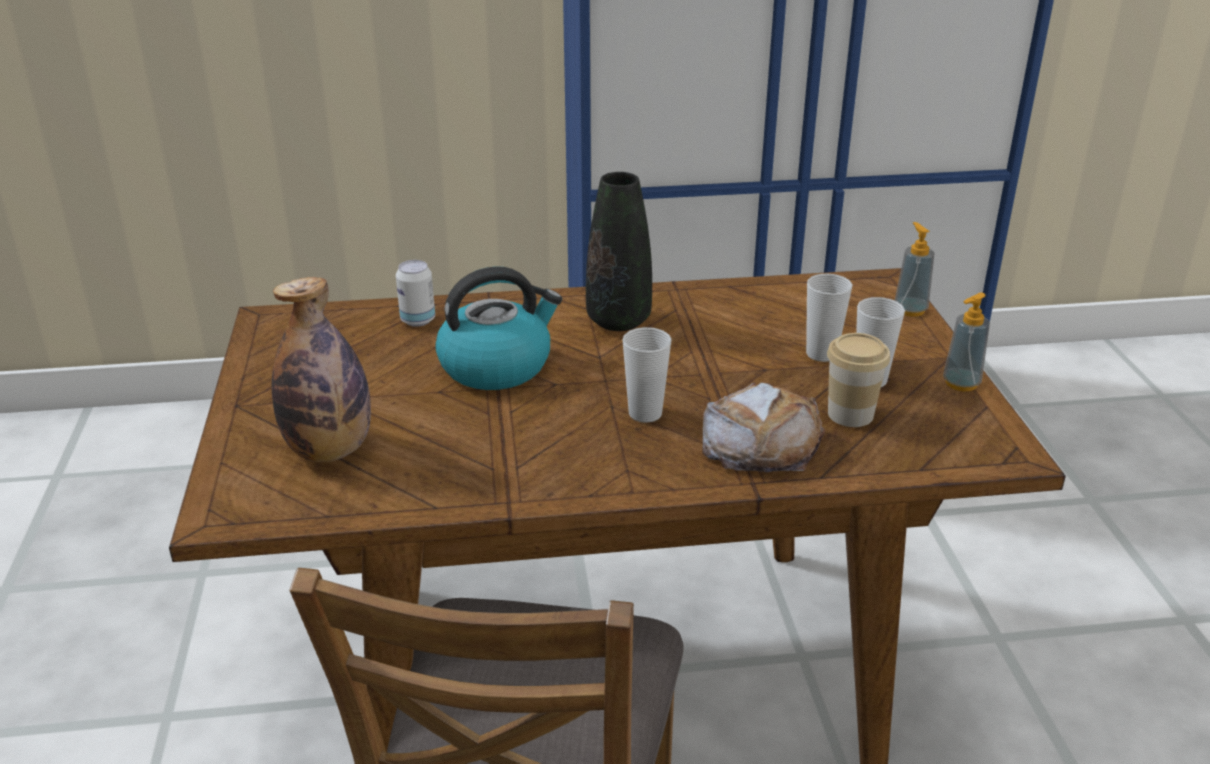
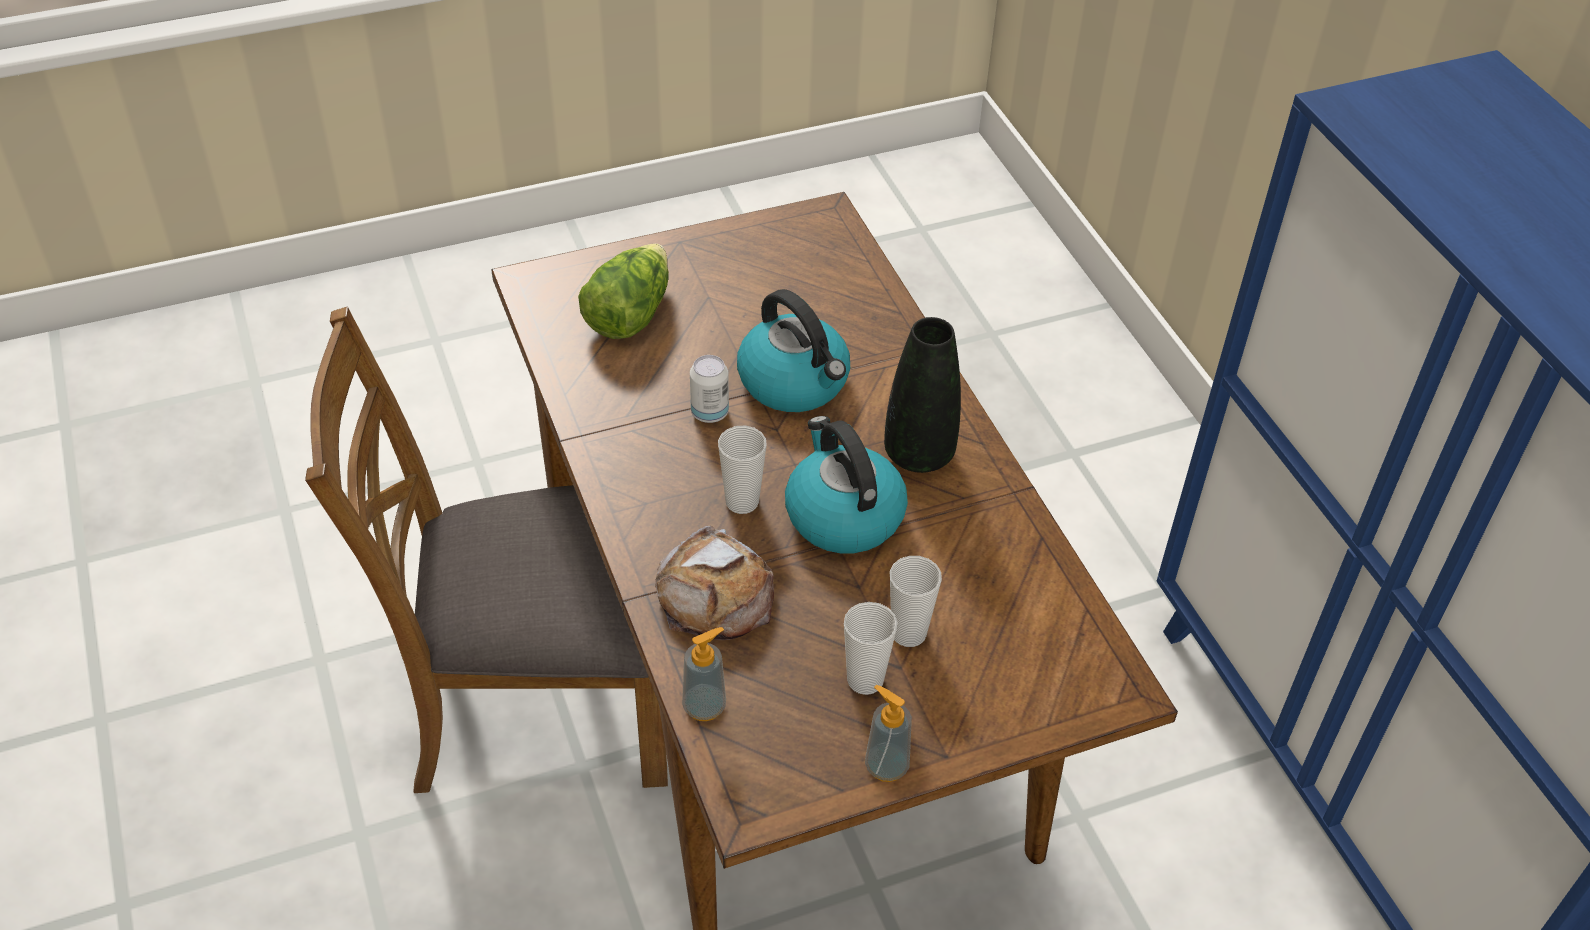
camera: 75 degrees right, 15 degrees up
bottle [272,277,371,462] -> lettuce [578,244,669,339]
can [396,260,435,327] -> can moved to [690,355,729,423]
cup [827,333,890,427] -> none
soap dispenser [895,222,935,317] -> soap dispenser moved to [682,627,726,721]
none -> kettle [785,416,908,553]

